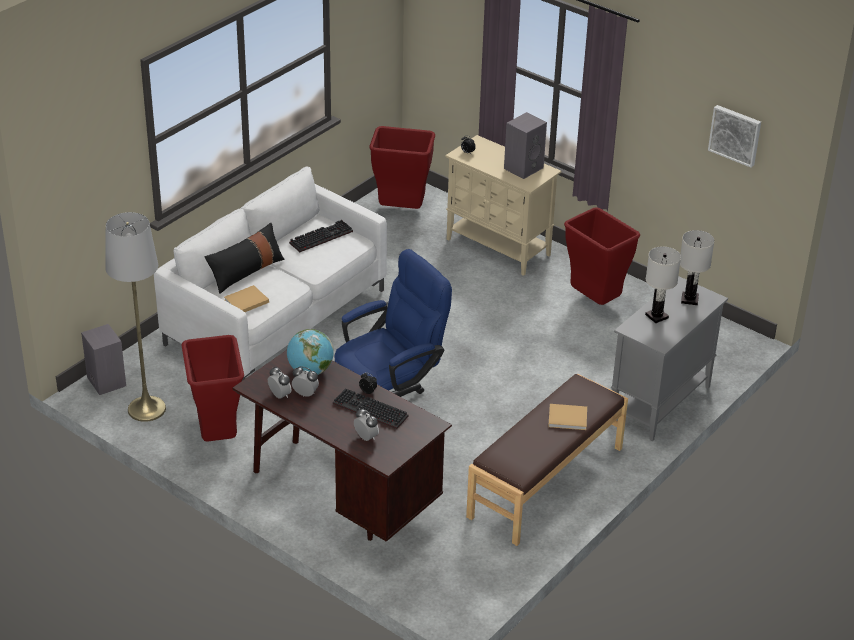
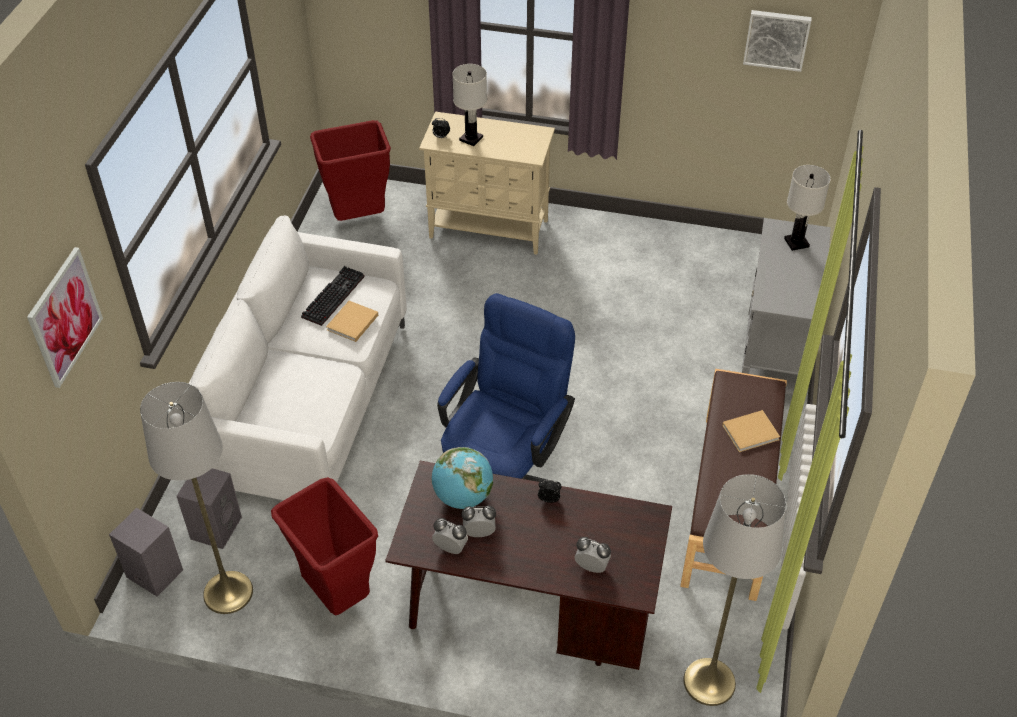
camera: 25 degrees left, 10 degrees up
black pillow [205,223,285,294] -> none
beige book [224,285,269,312] -> beige book moved to [326,301,378,342]
keyboard [333,388,409,429] -> none
grey speaker [504,112,547,179] -> grey speaker moved to [177,468,242,549]
red trash can [564,207,640,305] -> none
white table lamp [645,246,681,323] -> white table lamp moved to [452,64,487,146]
none -> picture [27,247,103,388]
none -> grey floor lamp [683,474,786,706]

